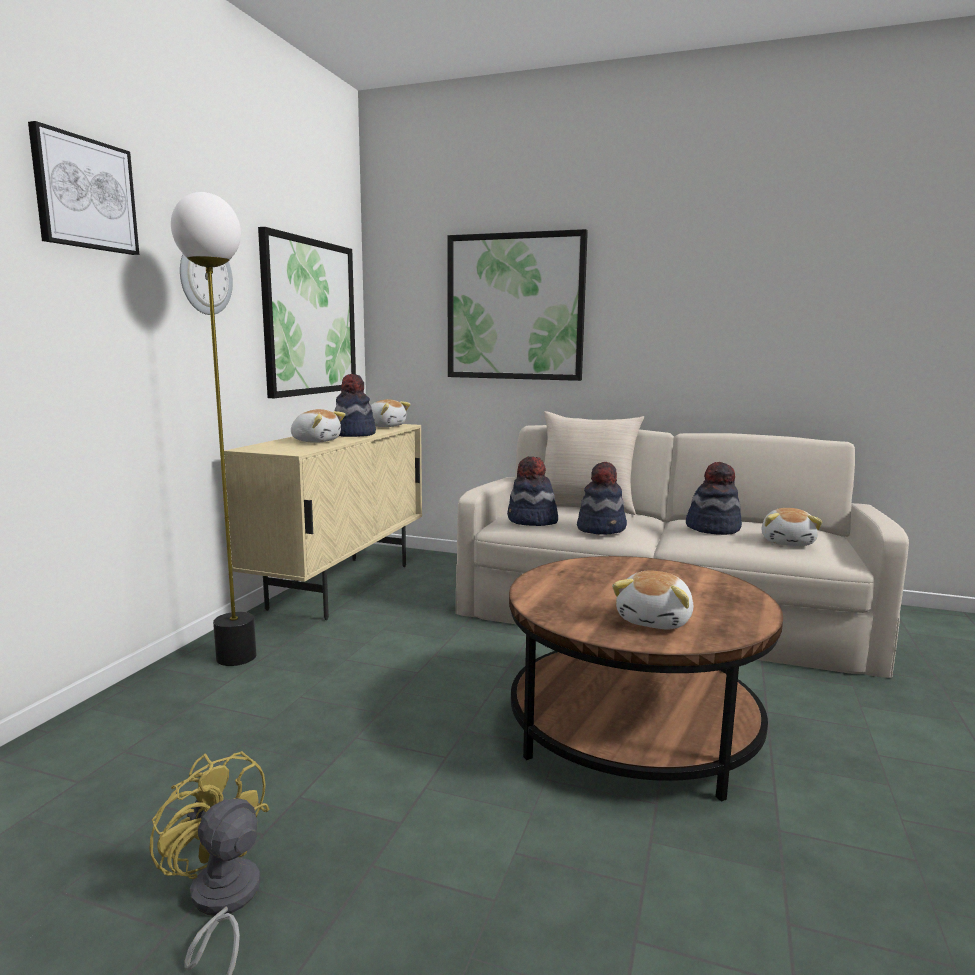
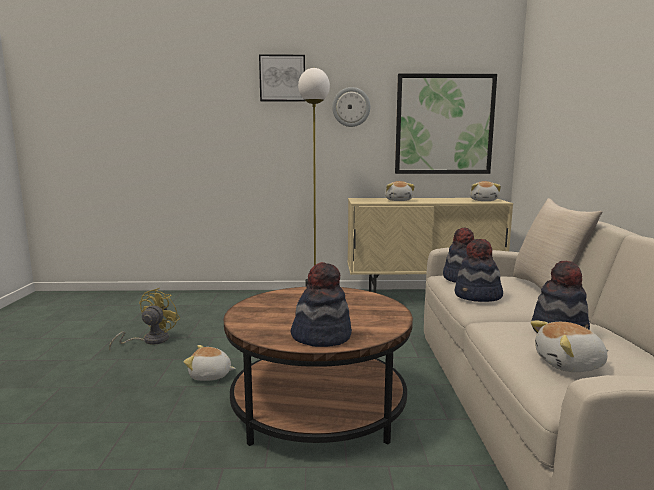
camera: 70 degrees right, 0 degrees up
hat [335,374,376,437] -> hat moved to [291,262,352,347]
picture [447,229,588,381] -> none
plush toy [612,571,693,629] -> plush toy moved to [184,345,236,381]

